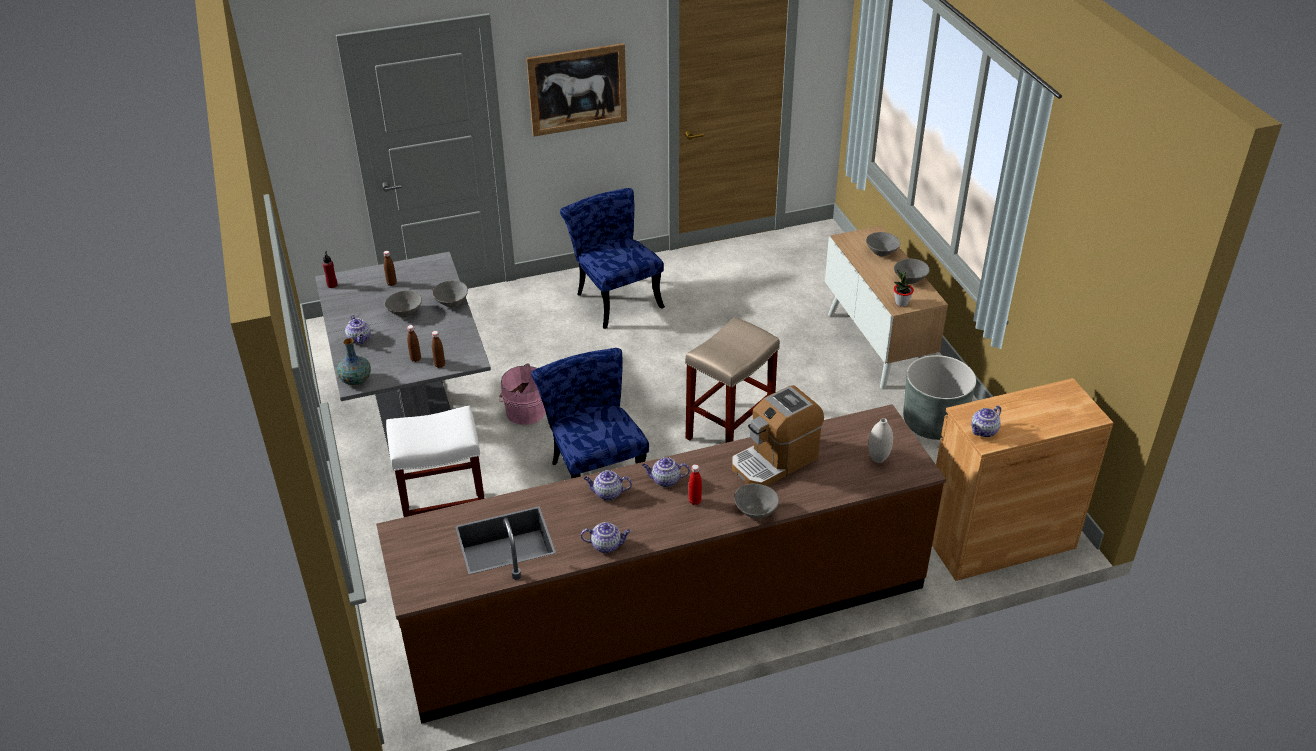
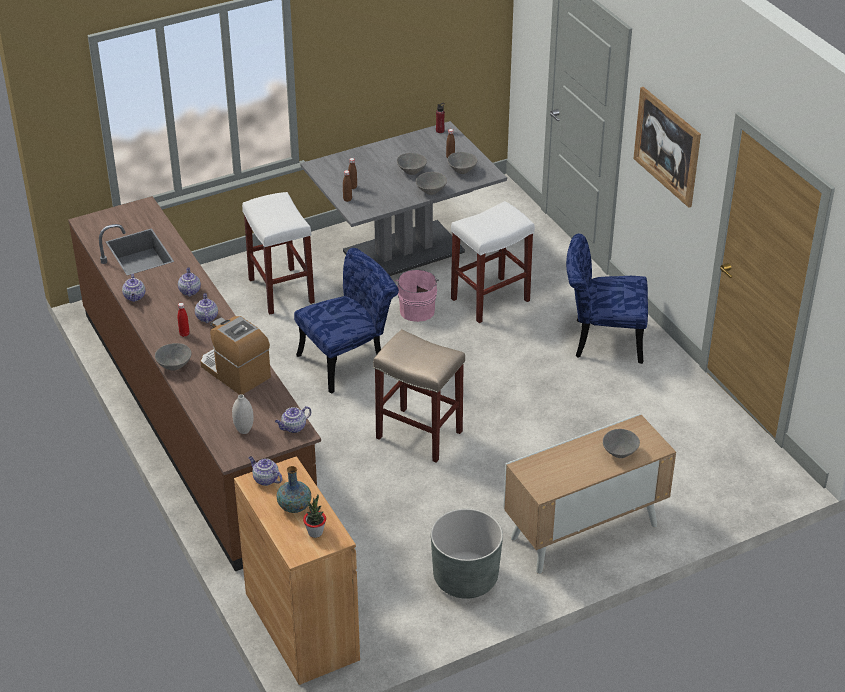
camera: 80 degrees right, 0 degrees up
vase [337,338,371,385] -> vase moved to [277,466,312,513]
teapot [345,315,371,344] -> teapot moved to [275,406,311,433]
blue chair [560,188,665,329] -> blue chair turned 135 degrees counterclockwise [566,234,648,364]
grey bowl [894,259,930,284] -> grey bowl moved to [447,152,477,174]
potted plant [894,269,914,307] -> potted plant moved to [303,494,326,538]
none -> white stool [451,201,535,323]

